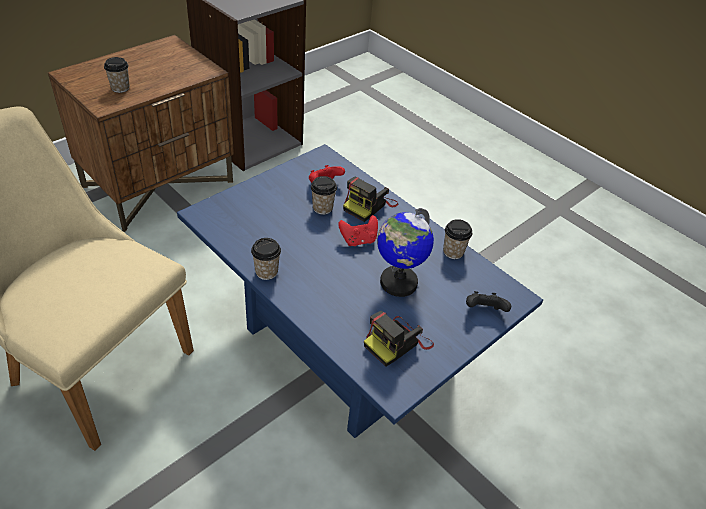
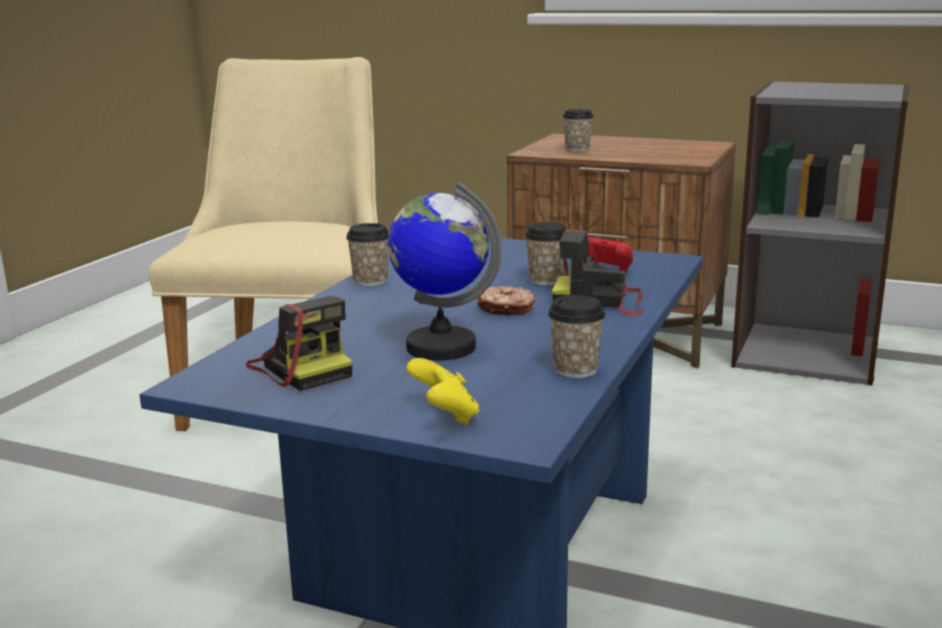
camera: 70 degrees right, 25 degrees down
red game controller [338,215,378,246] -> donut [477,286,535,315]
camera [364,311,434,367] -> camera turned 150 degrees counterclockwise [246,296,353,391]
black game controller [466,291,511,312] -> yellow game controller [407,358,479,425]

